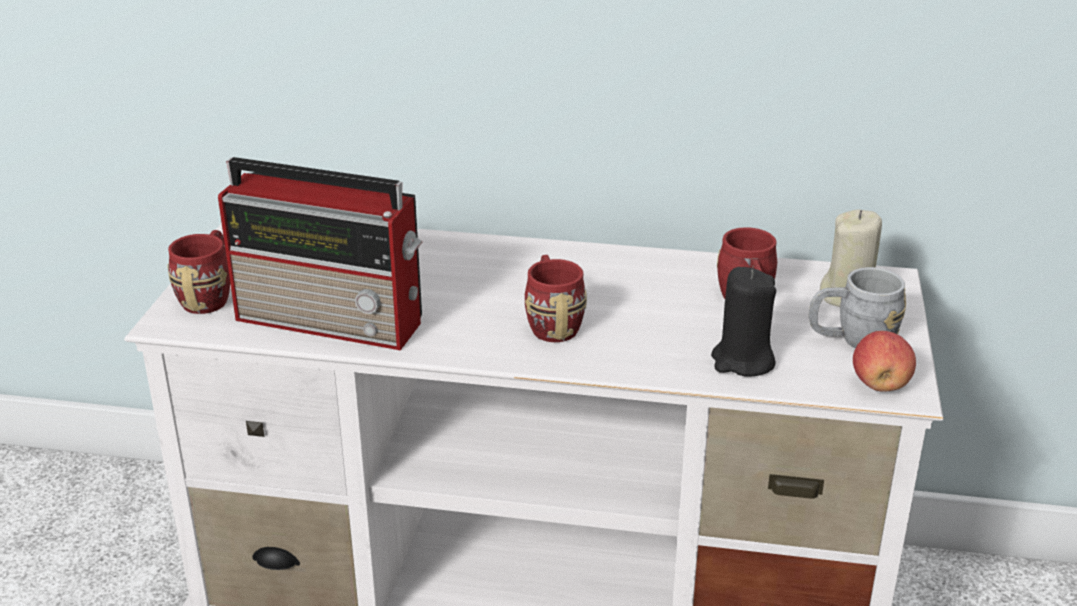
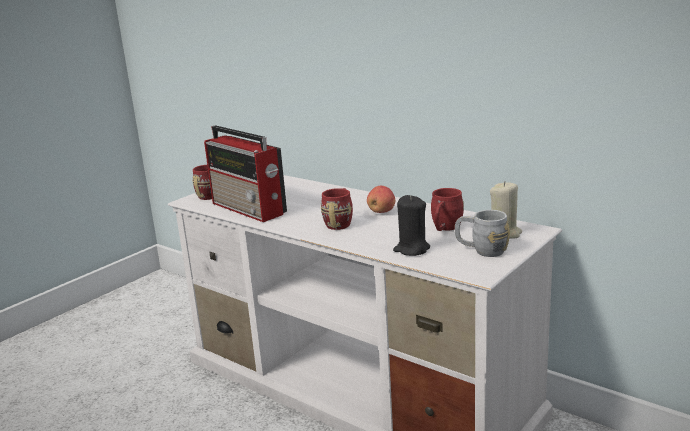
camera: 30 degrees right, 10 degrees down
apple [853,331,916,392] -> apple moved to [367,186,395,213]

